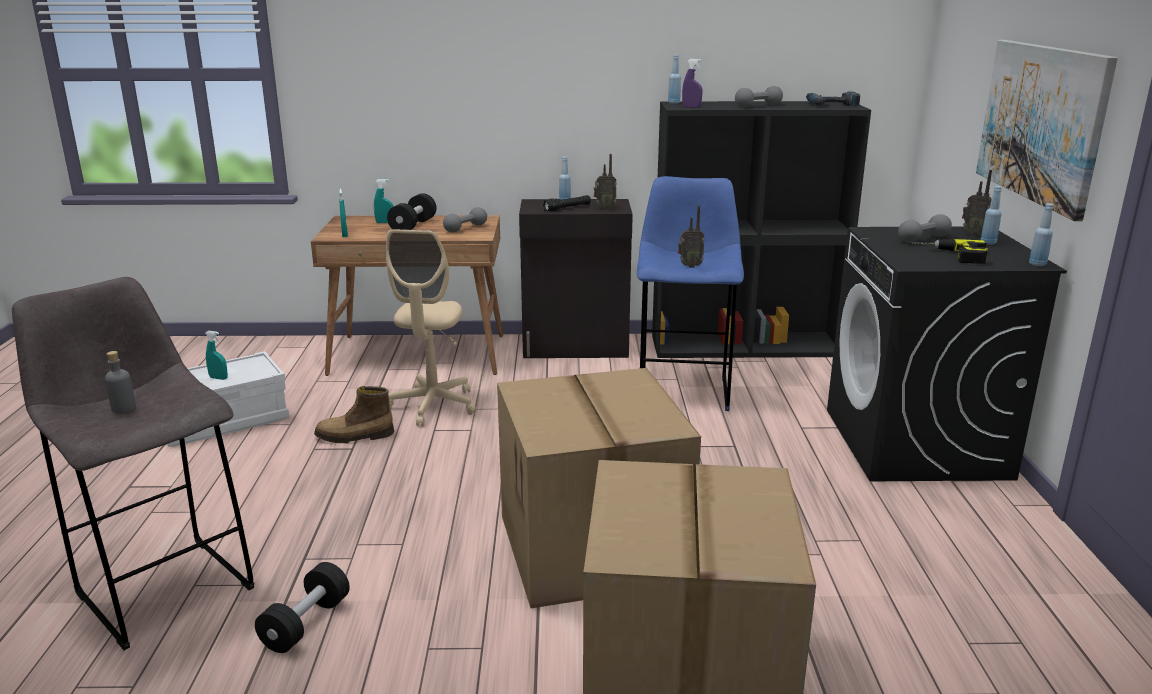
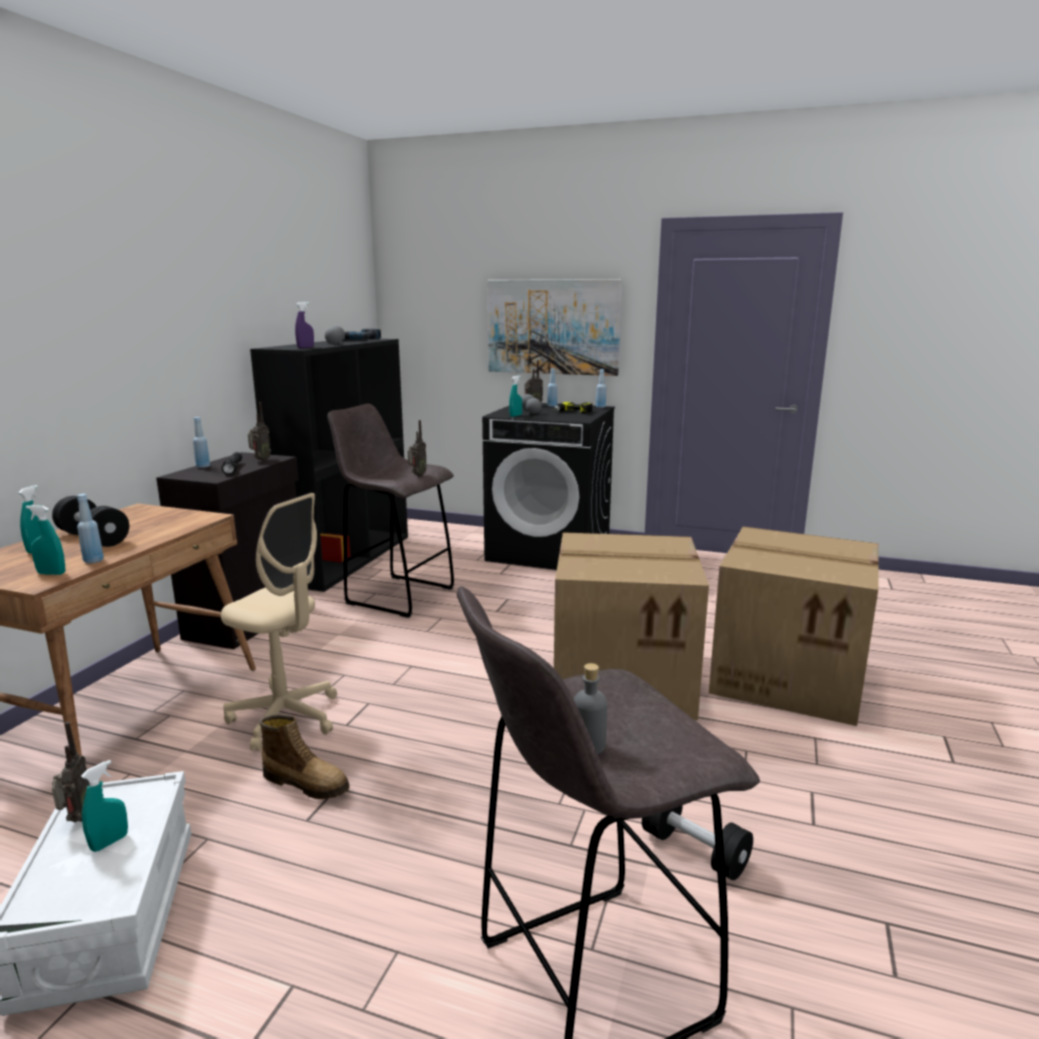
camera: 70 degrees left, 5 degrees down
boot [314,386,394,443] -> boot turned 75 degrees counterclockwise [259,714,350,799]
grey dumbbell [443,207,487,233] -> none
blue stool [637,176,744,411] -> grey stool [327,404,454,618]
blue bottle [668,55,681,104] -> blue bottle moved to [77,494,104,563]
none -> radio [52,722,90,822]
none -> turquoise spray bottle [509,376,522,417]

